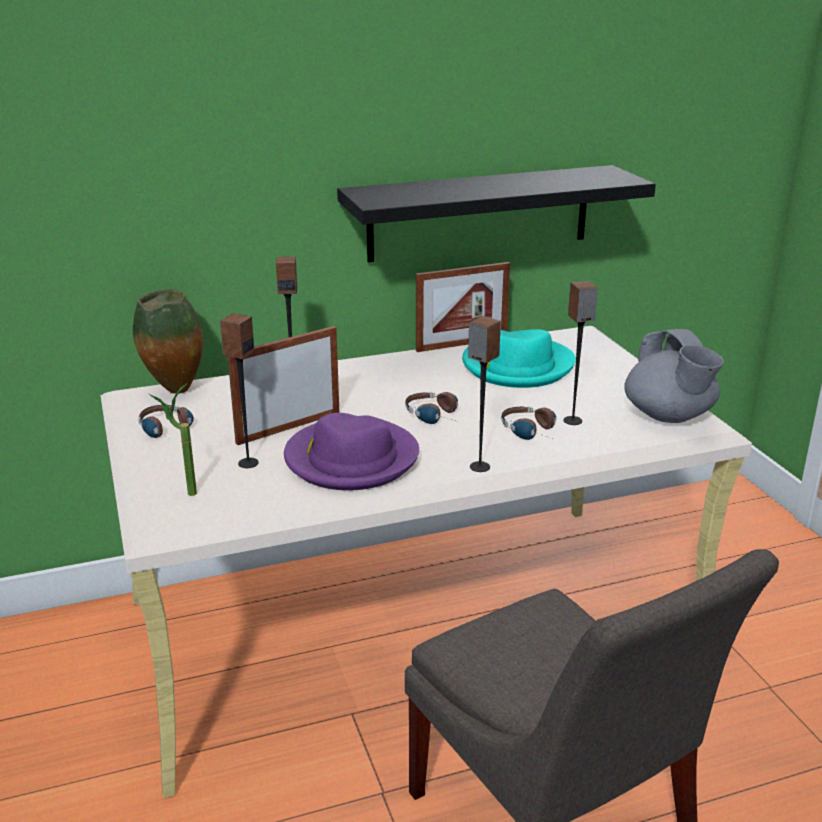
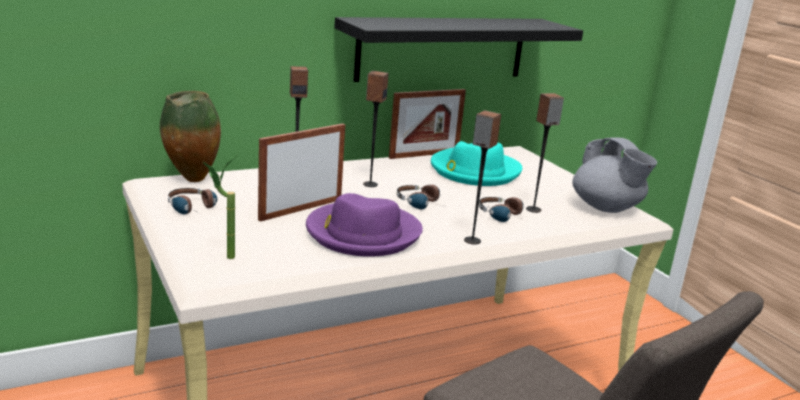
camera: 10 degrees left, 5 degrees down
speaker [220,313,259,468] -> speaker moved to [363,71,389,187]

